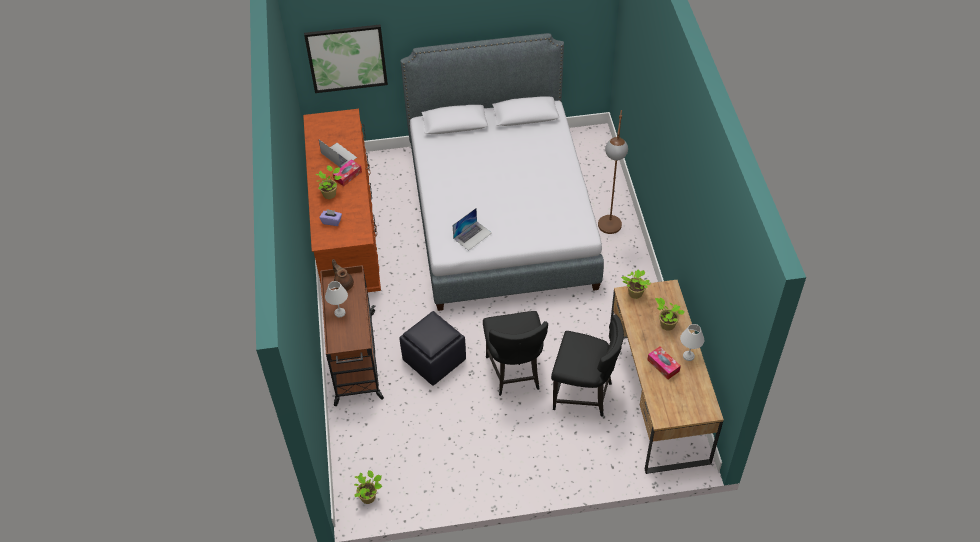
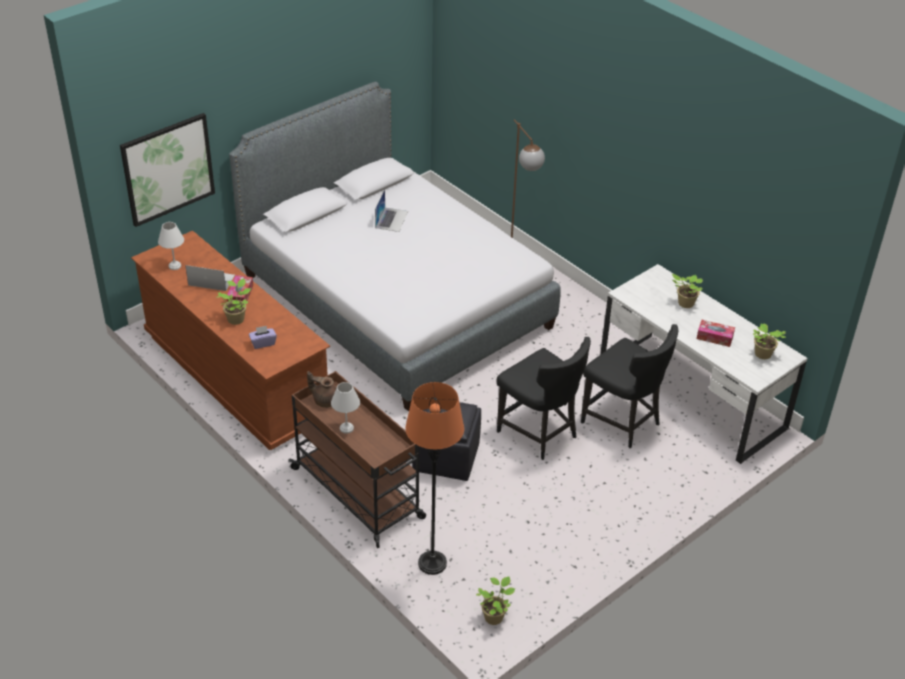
camera: 35 degrees left, 10 degrees down
laptop [453,208,492,251] -> laptop moved to [375,189,408,232]
black chair [551,314,624,417] -> black chair turned 60 degrees clockwise [581,324,678,448]
brown desk [609,280,724,474] -> white desk [600,264,807,464]
potted plant [621,269,651,299] -> potted plant moved to [753,323,786,359]
white table lamp [680,324,704,361] -> white table lamp moved to [158,222,184,270]
none -> orange floor lamp [405,382,464,575]

